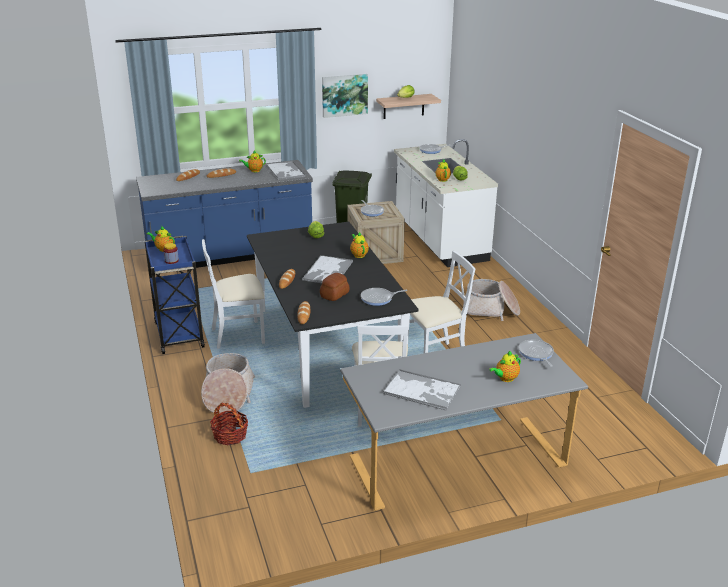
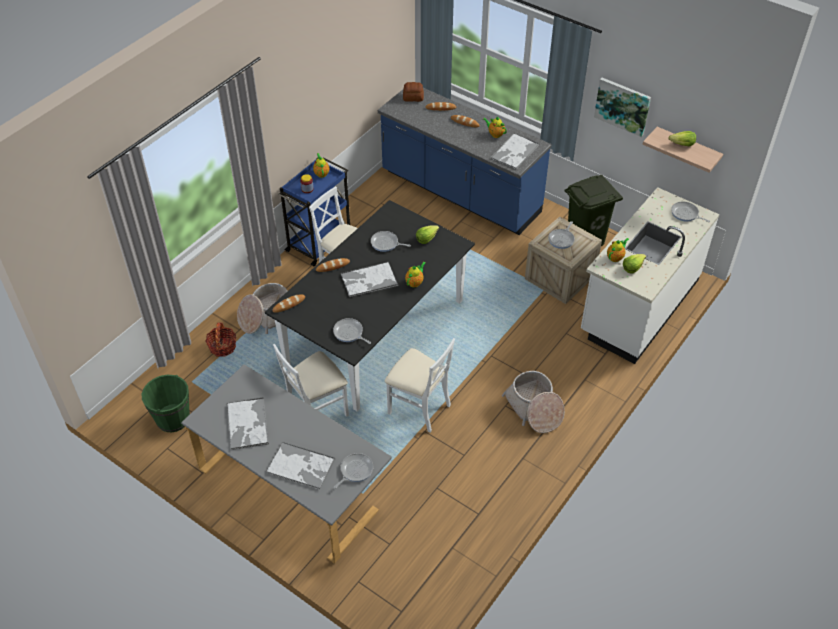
camera: 55 degrees right, 20 degrees up
bread [320,273,350,301] -> bread moved to [403,82,424,102]
teapot [489,351,521,382] -> tray [266,442,335,490]
none -> green bucket [142,375,190,432]
none -> frying pan [371,231,411,252]

